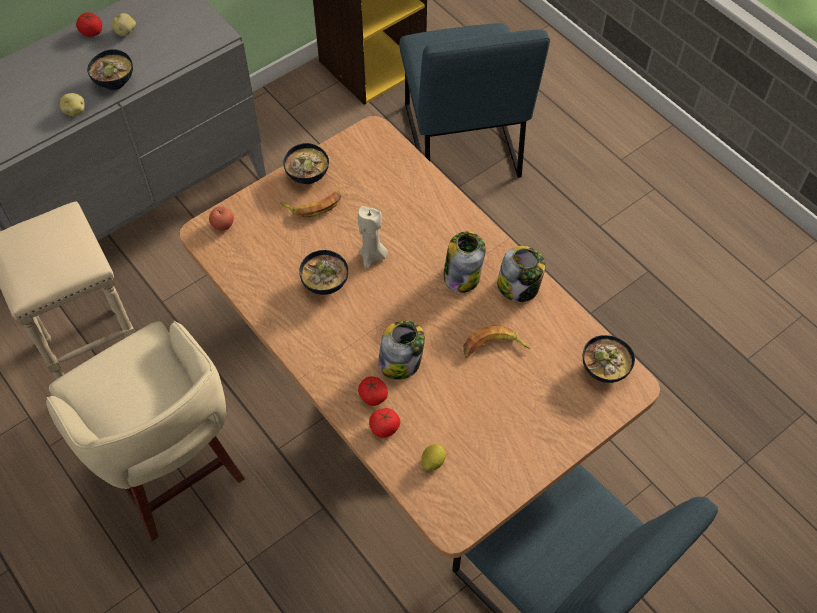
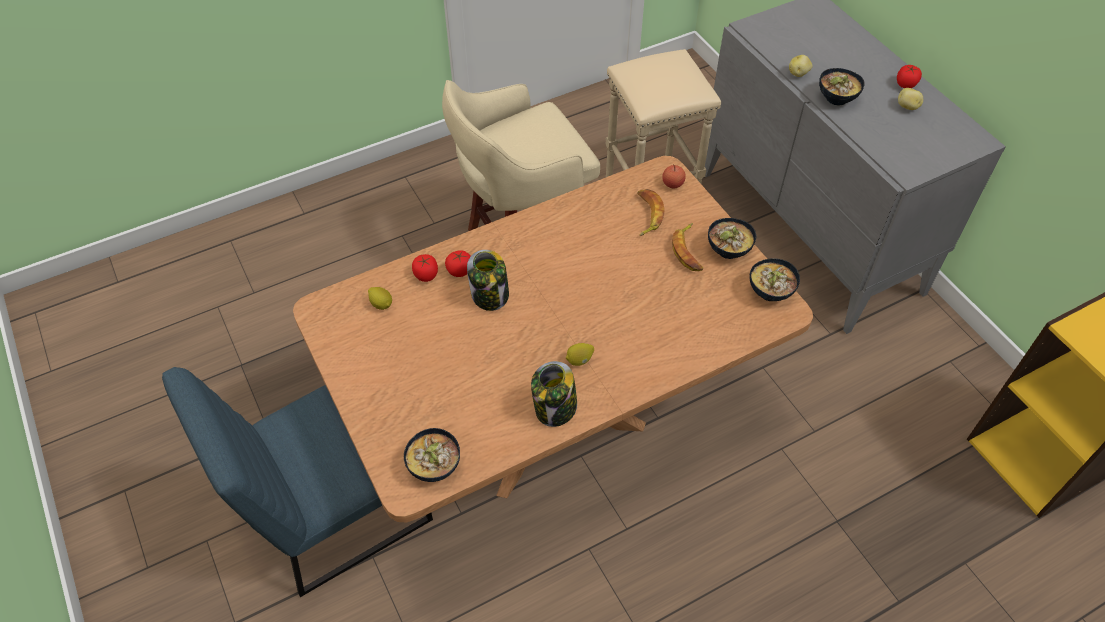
camera: 100 degrees right, 5 degrees down
bowl [299,250,348,295] -> bowl moved to [750,258,800,301]
beige candle [358,206,388,269] -> none
blue chair [399,23,550,178] -> none
jar [443,232,486,293] -> lemon [566,343,594,366]
banana [463,326,530,358] -> banana moved to [638,189,664,236]

